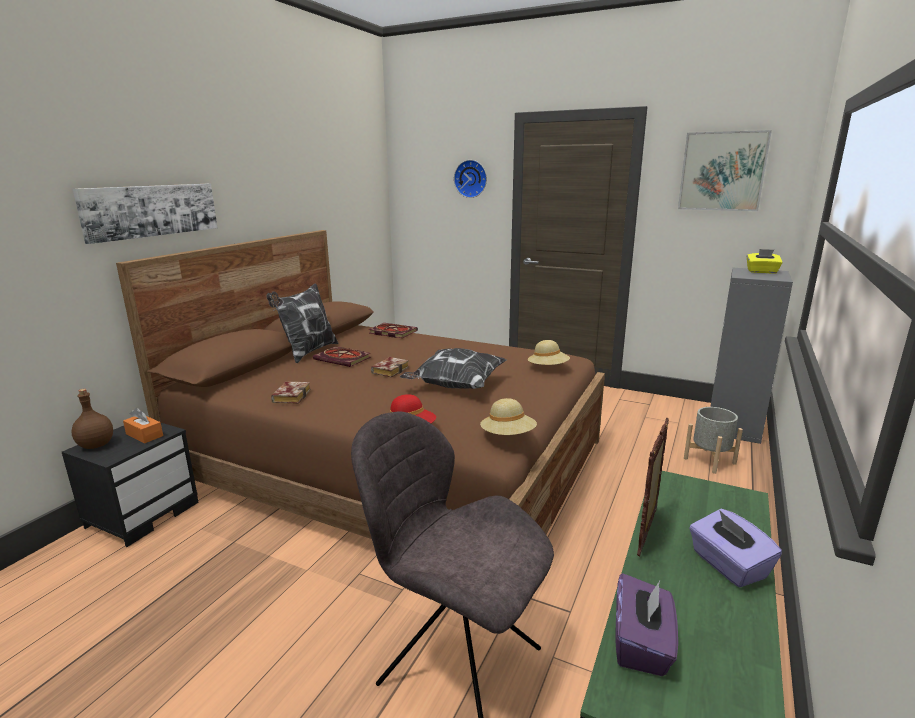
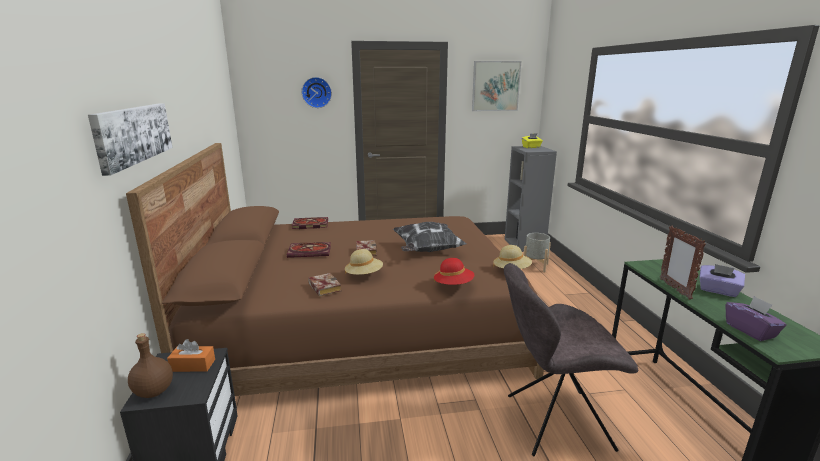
camera: 35 degrees left, 0 degrees up
pillow [266,284,338,363] -> none
beige hat [528,340,570,365] -> beige hat moved to [345,249,383,275]

